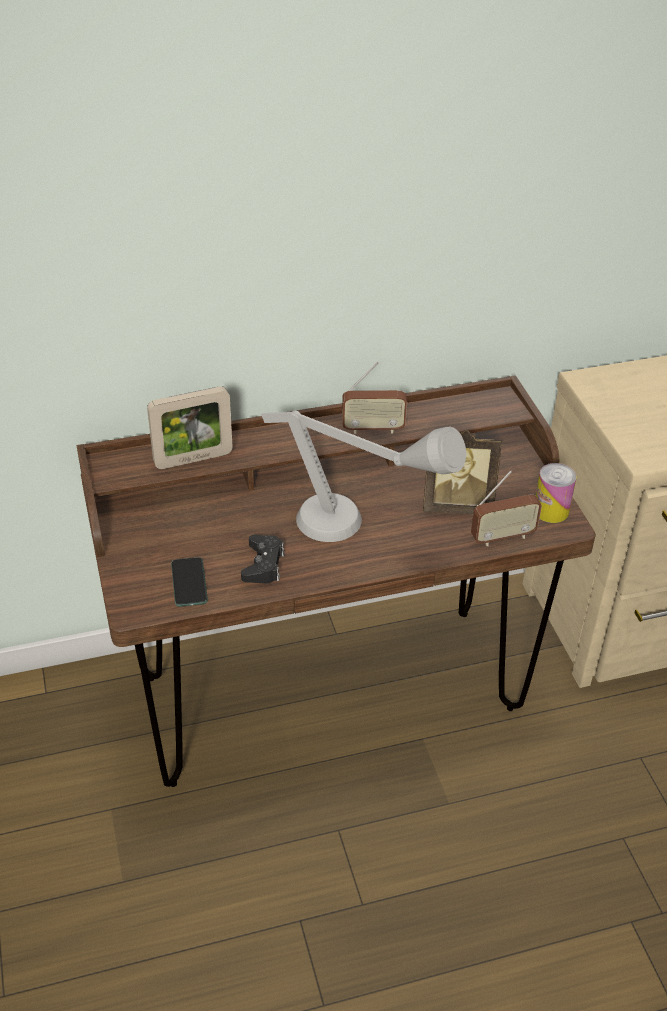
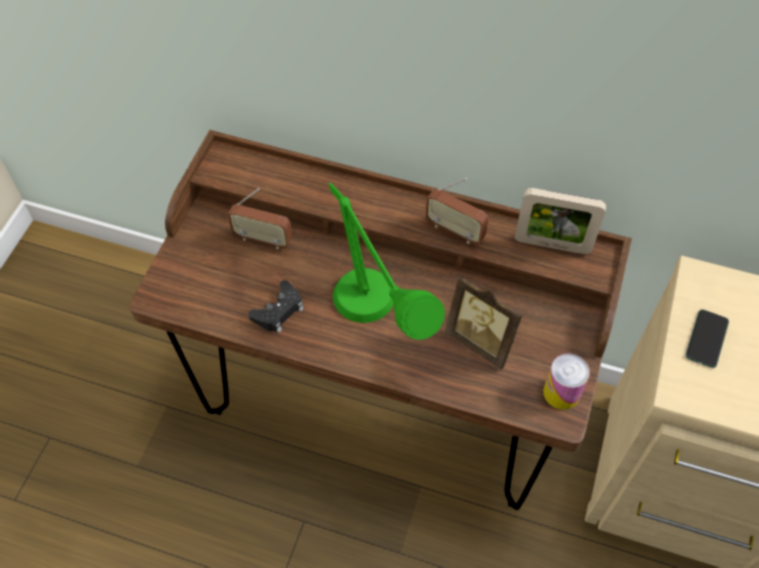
camera: 35 degrees right, 15 degrees up
picture frame [147,386,233,469] -> picture frame moved to [515,188,606,254]
phone [171,557,208,607] -> phone moved to [685,310,729,368]
grey table lamp [261,410,466,542] -> green table lamp [329,182,445,340]
radio [471,470,542,546] -> radio moved to [228,188,292,250]

